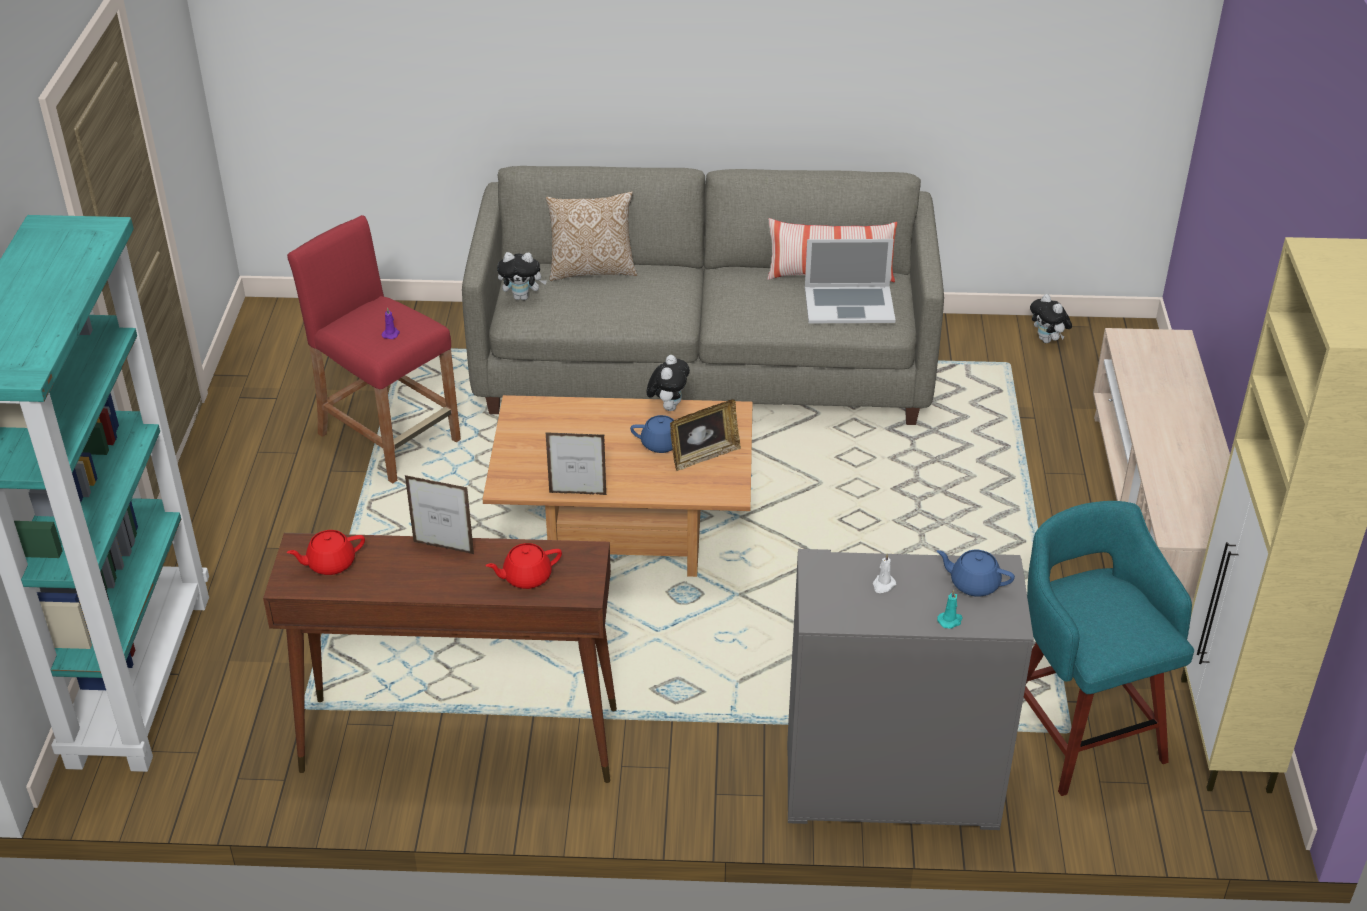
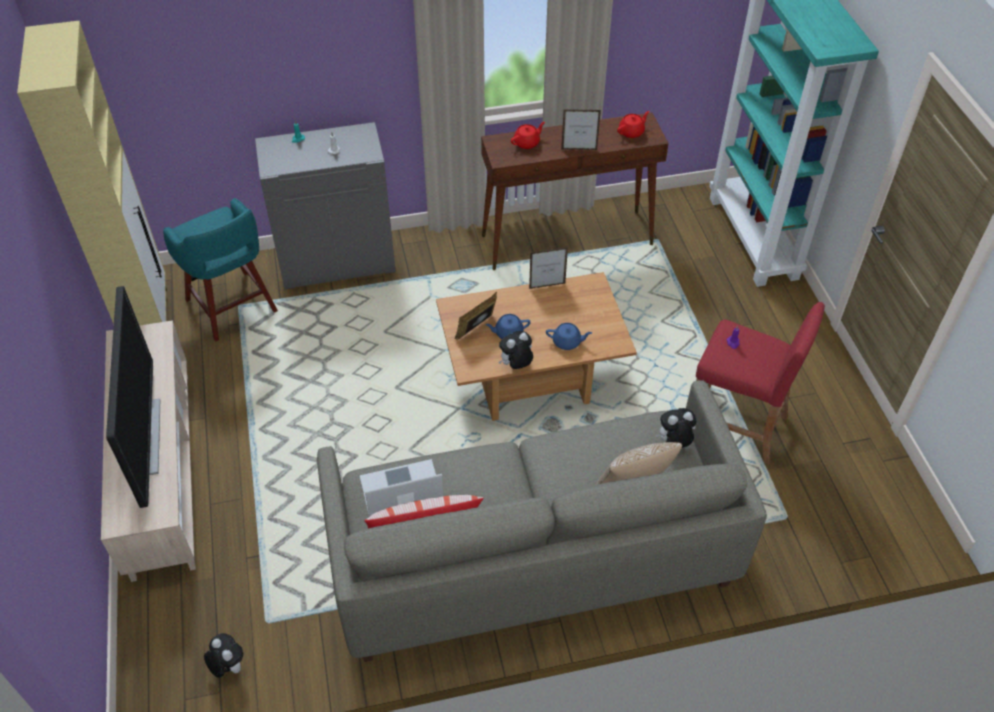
camera: 165 degrees right, 10 degrees up
plush toy [647,355,690,411] -> plush toy turned 60 degrees clockwise [498,331,533,369]
blue teapot [937,550,1015,597] -> blue teapot moved to [546,323,592,350]
none -> television [106,286,160,508]

